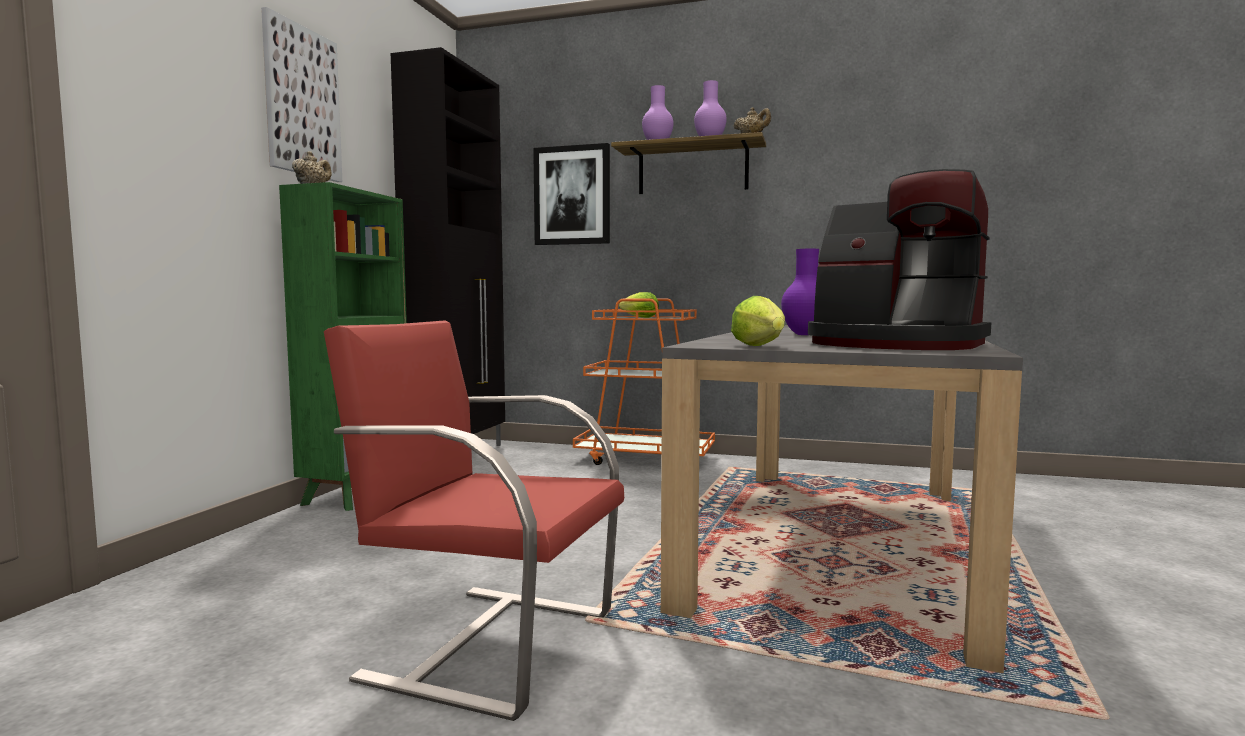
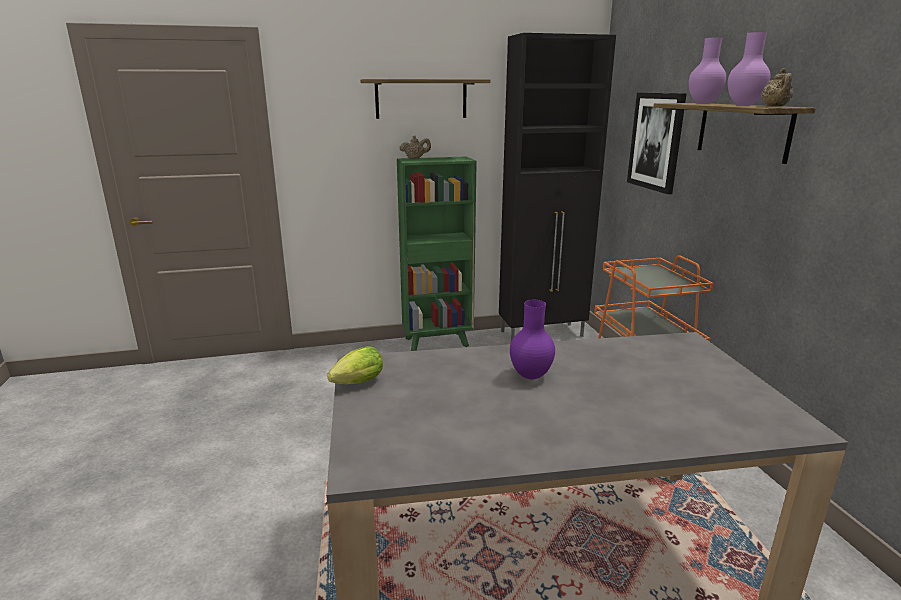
camera: 60 degrees right, 15 degrees up
picture [261,7,342,182] -> shelf [360,79,490,119]
red chair [324,320,624,721] -> none
lettuce [619,292,659,318] -> none
coffee machine [808,169,991,350] -> none

